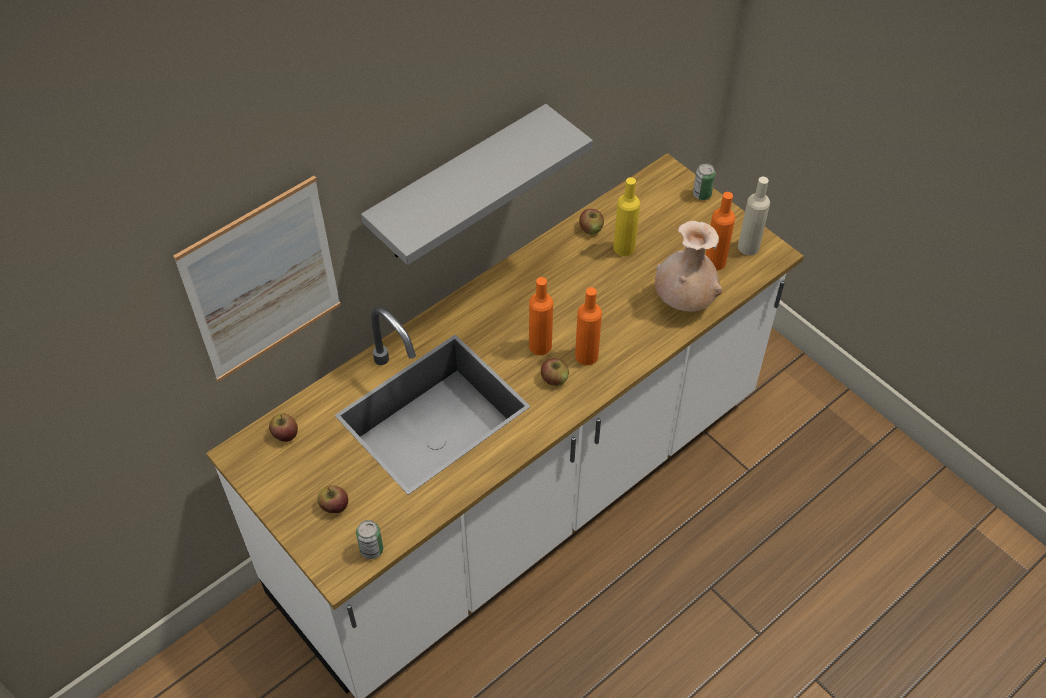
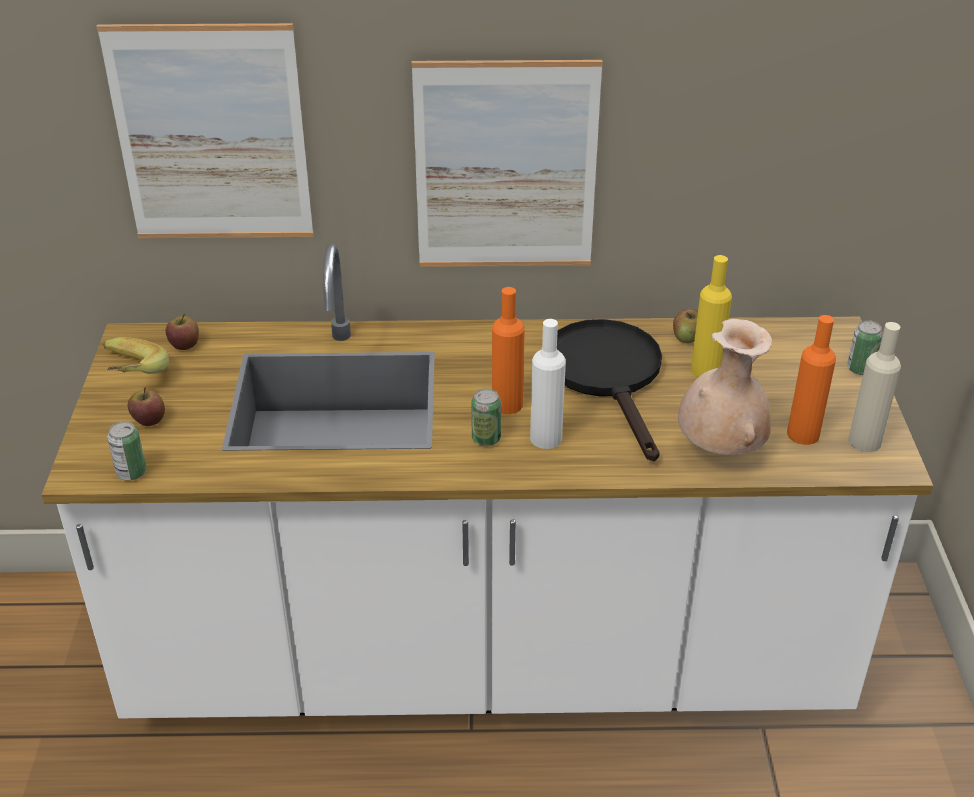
camera: 40 degrees right, 15 degrees down
grey shelf [361,104,593,265] -> picture [412,60,603,267]
apple [541,358,569,386] -> can [471,389,501,446]
orange bottle [575,287,602,365] -> white bottle [530,319,566,449]
none -> banana [103,337,169,374]
none -> black frying pan [557,319,662,461]

